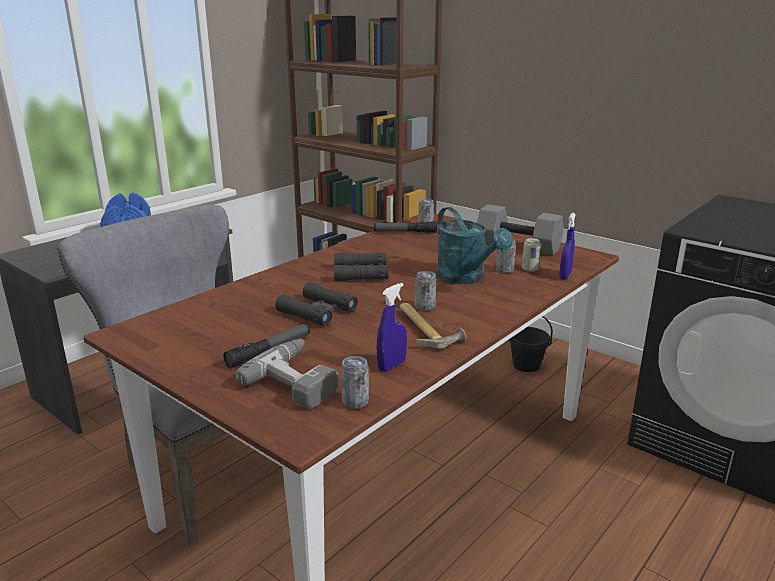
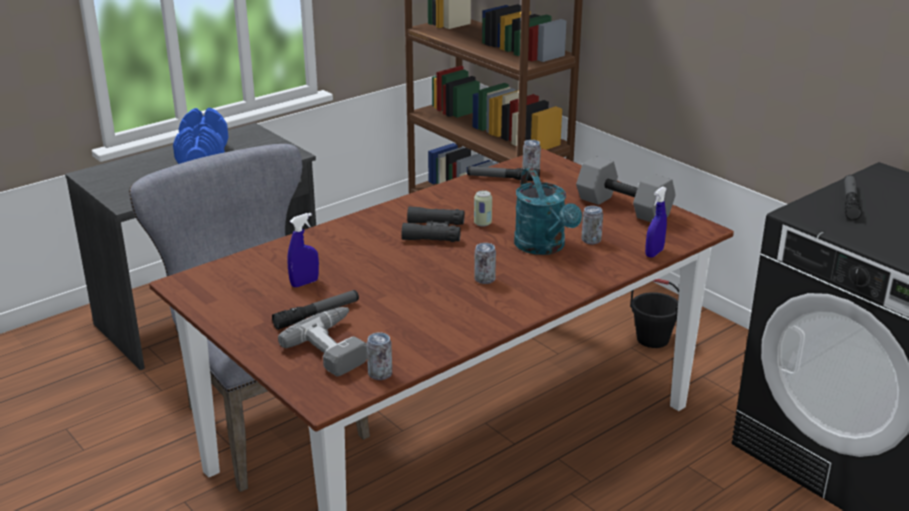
camera: 10 degrees right, 5 degrees up
black binoculars [275,282,358,326] -> none
blue spray bottle [376,283,407,372] -> blue spray bottle moved to [287,213,319,287]
hammer [399,303,466,349] -> none
can [522,238,541,272] -> can moved to [474,191,492,227]
none -> flashlight [844,175,862,220]

